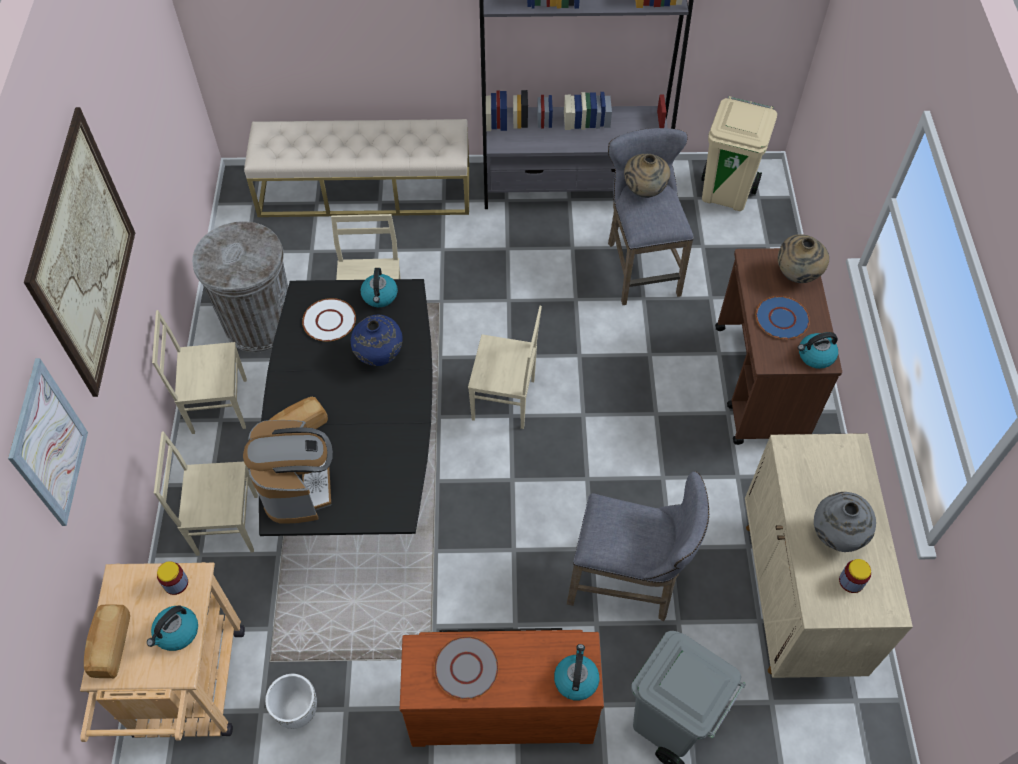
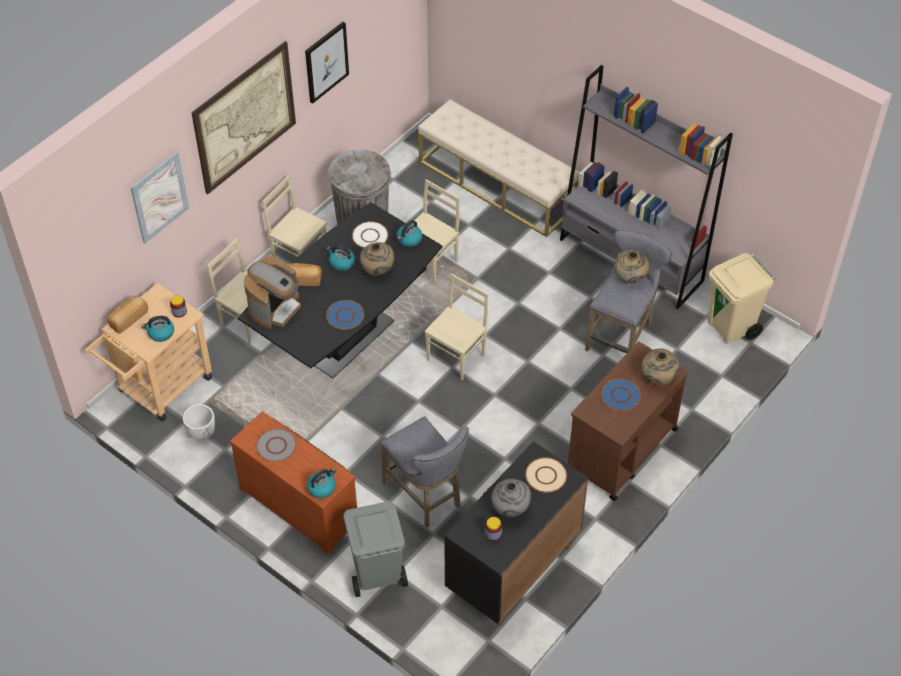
camera: 40 degrees right, 5 degrees down
blue vase [351,315,403,366] -> beige vase [360,242,394,275]
beige chair [468,306,542,429] -> beige chair turned 105 degrees counterclockwise [425,274,488,380]
beige cabinet [745,433,913,678] -> black cabinet [444,441,588,626]
kettle [798,332,838,369] -> kettle moved to [326,245,355,271]
none -> picture [305,22,349,104]
none -> blue plate [326,300,364,330]
none -> beige plate [525,457,567,493]

